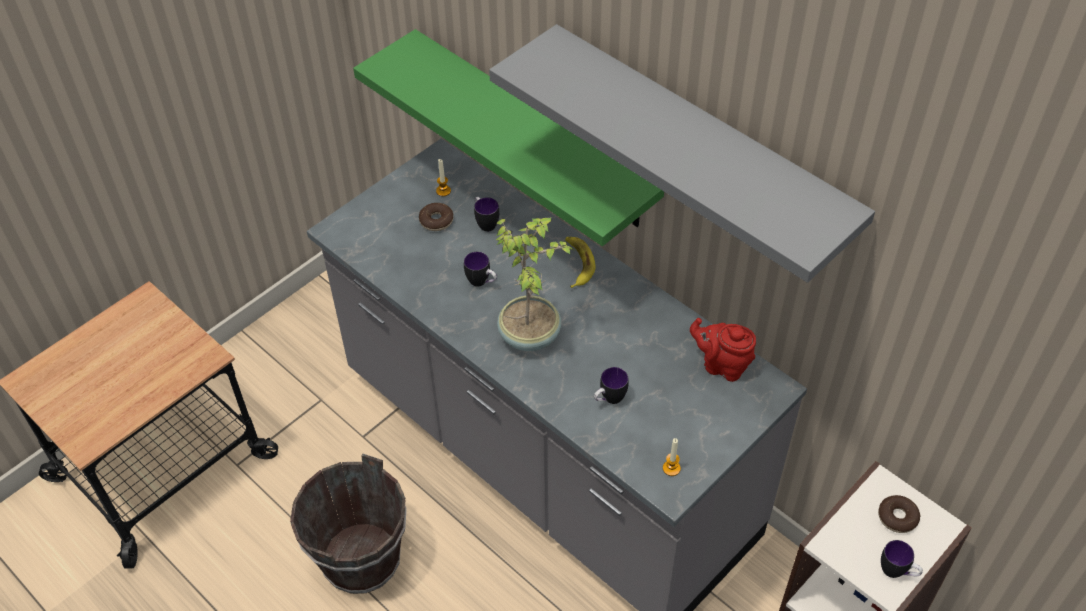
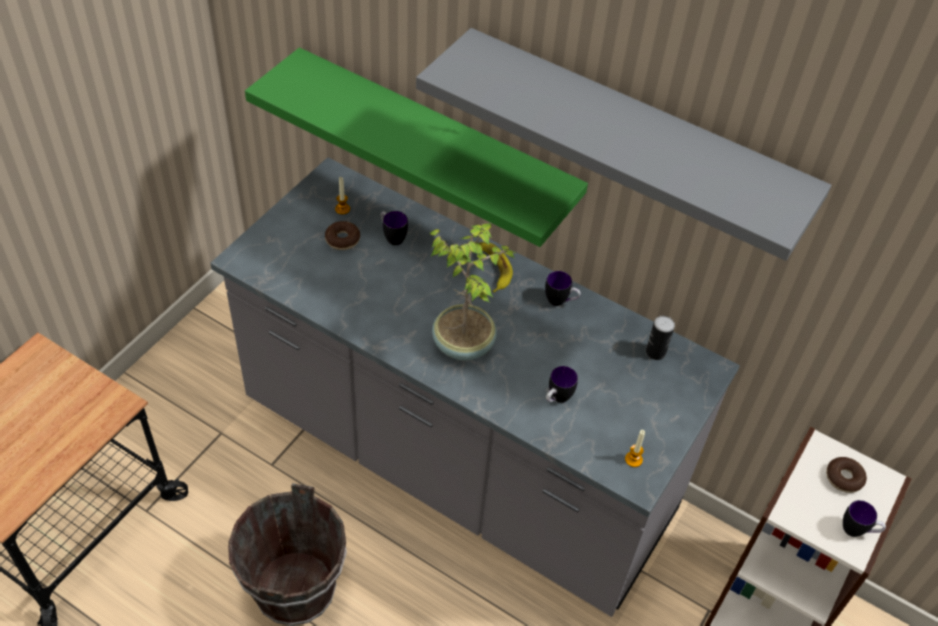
camera: 15 degrees left, 0 degrees up
mug [464,252,497,287] -> mug moved to [545,271,581,306]
red teapot [690,318,756,382] -> can [646,315,675,360]

